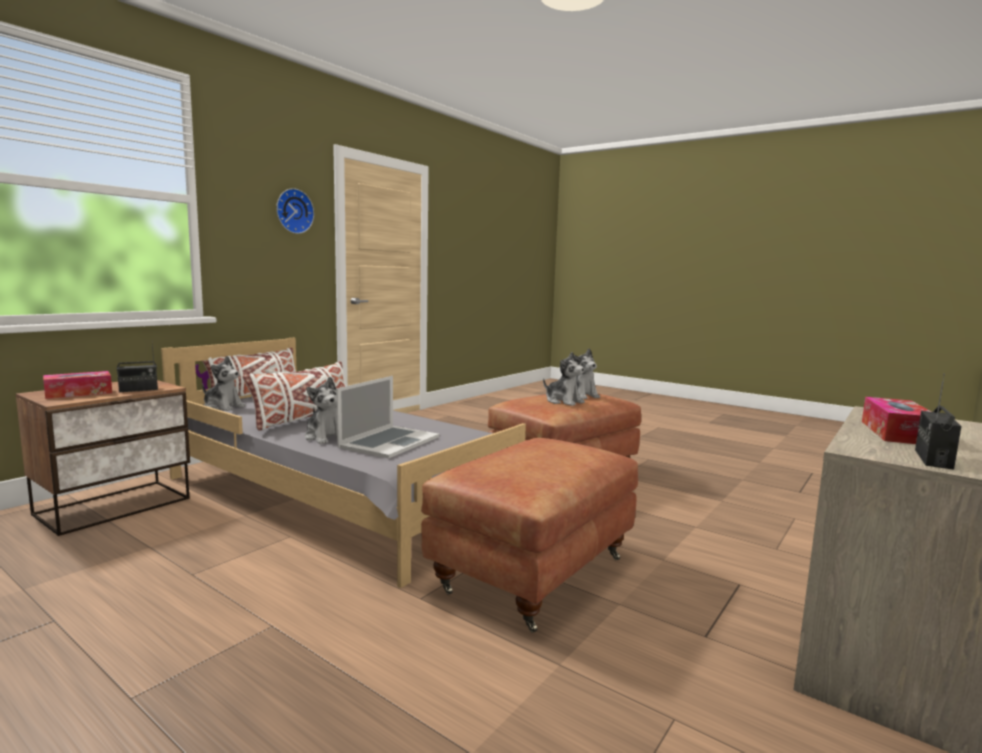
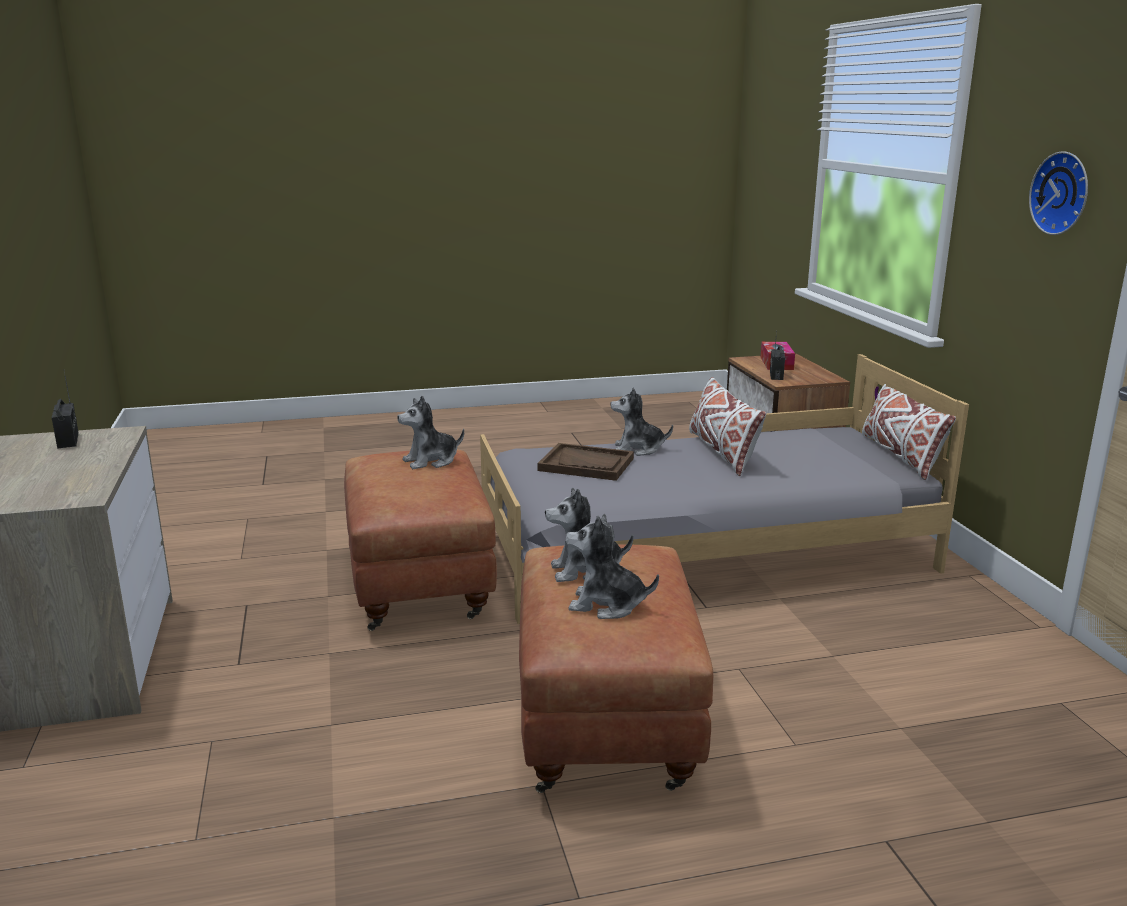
camera: 130 degrees right, 10 degrees up
plush toy [202,356,246,411] -> plush toy moved to [397,396,464,469]
laptop [336,376,439,459] -> brown tray [537,443,634,481]
tissue box [862,397,931,444] -> none

